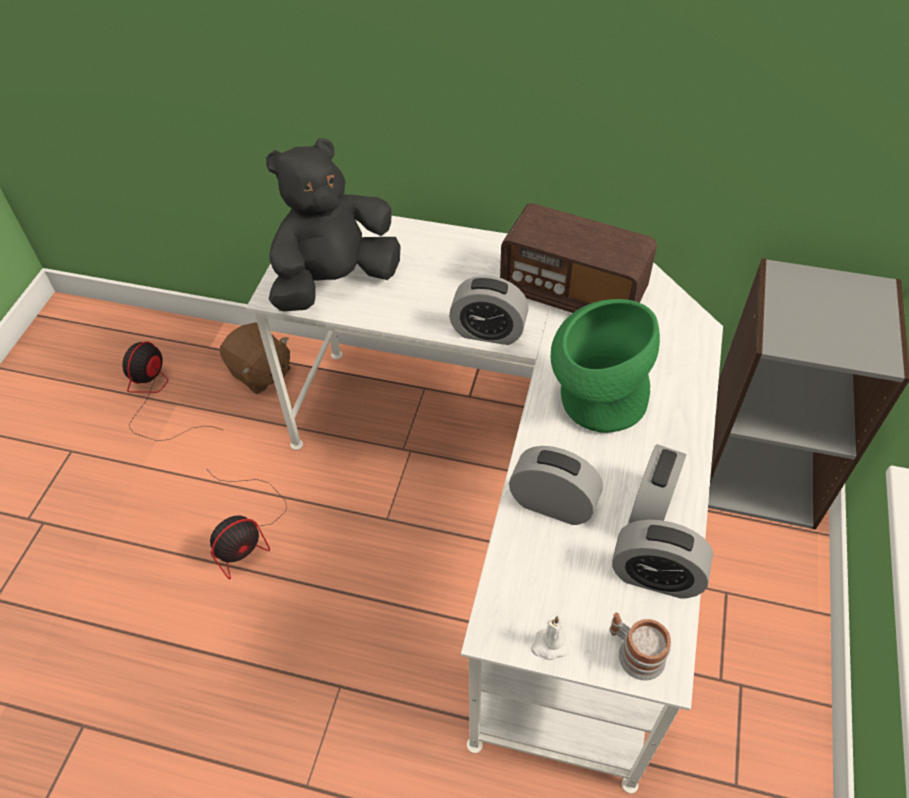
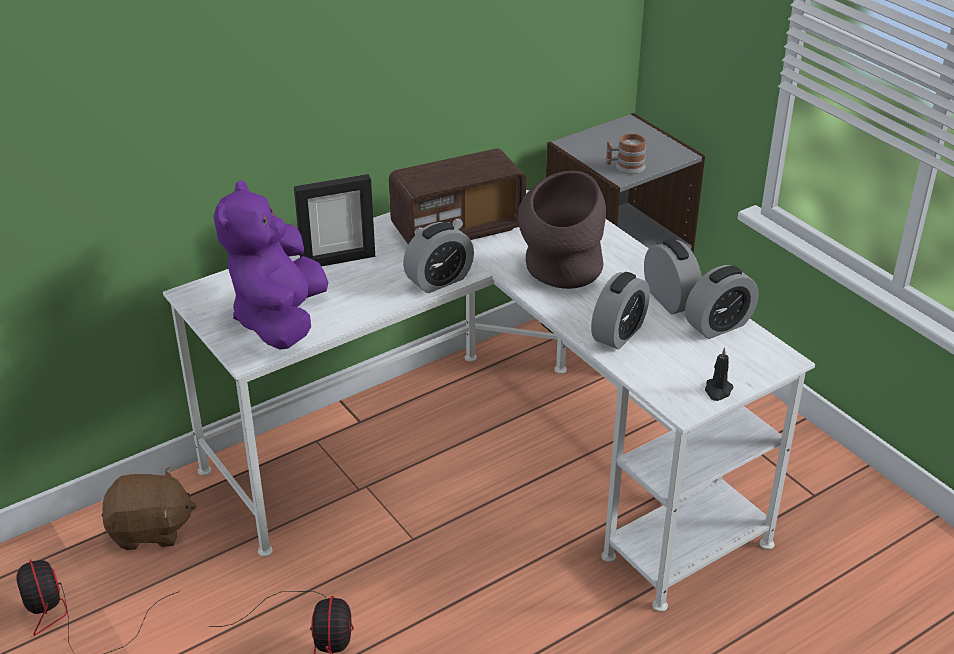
camera: 50 degrees left, 15 degrees down
black plush toy [266,138,401,311] -> purple plush toy [214,180,328,350]
alarm clock [509,446,603,525] -> alarm clock turned 150 degrees clockwise [591,272,650,349]
white candle [531,616,572,660] -> black candle [705,347,734,401]
green vase [551,299,660,433] -> brown vase [518,171,606,289]
mug [609,612,671,681] -> mug moved to [606,133,646,174]
none -> picture frame [294,174,375,267]

